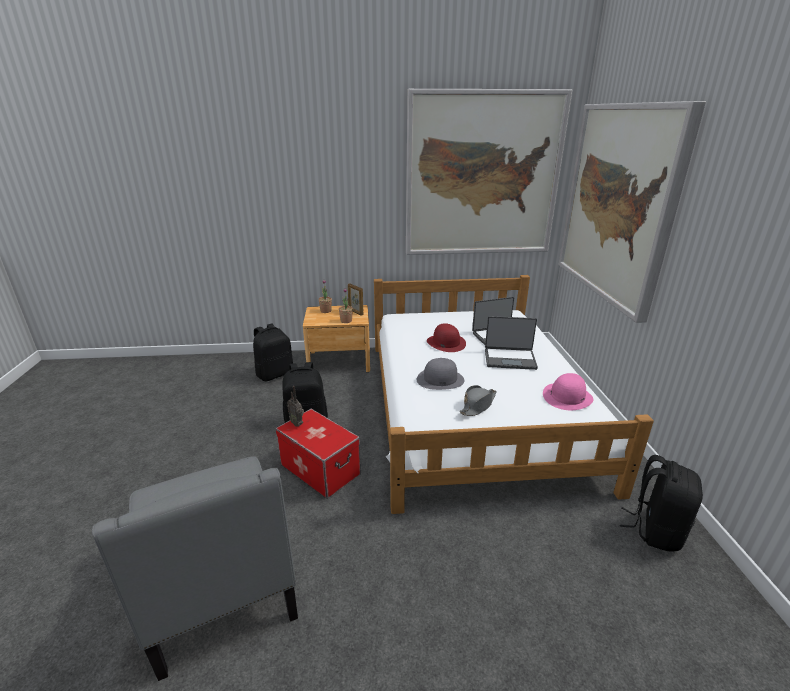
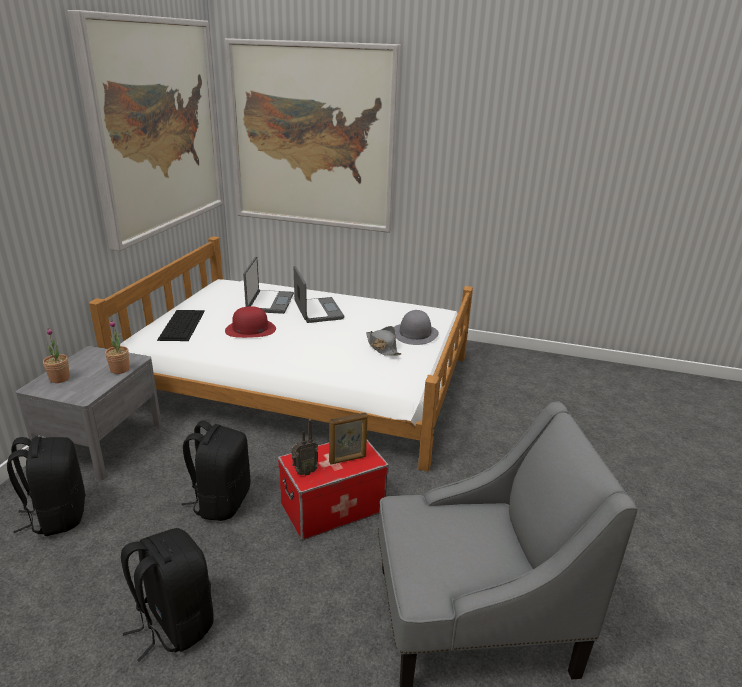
camera: 70 degrees left, 0 degrees up
brown nightstand [303,305,370,372] -> grey nightstand [16,346,162,480]
picture frame [348,284,364,316] -> picture frame moved to [329,413,368,465]
grey hat [417,358,464,390] -> grey hat moved to [394,310,439,345]
laptop [485,316,538,370] -> laptop turned 45 degrees counterclockwise [294,266,344,323]
pink hat [543,373,593,410] -> none
black backpack [620,455,703,551] -> black backpack moved to [121,528,214,662]
none -> keyboard [157,310,205,341]

